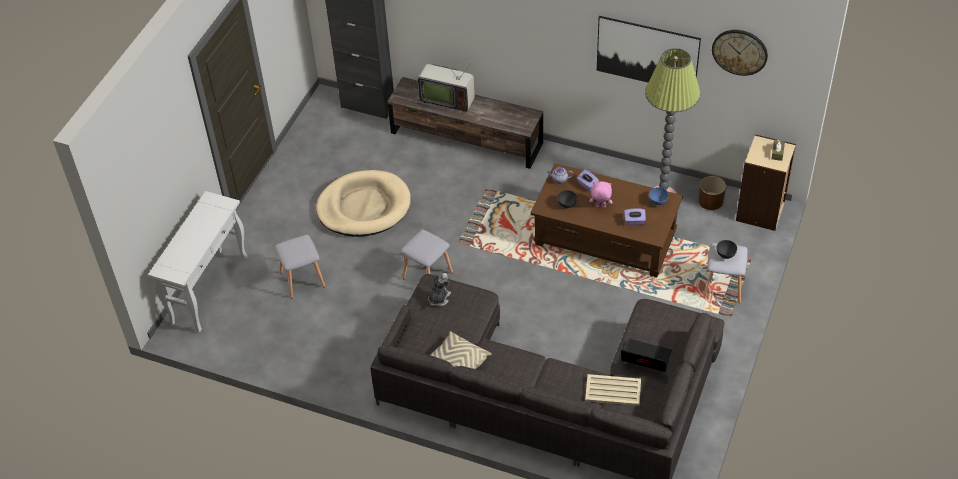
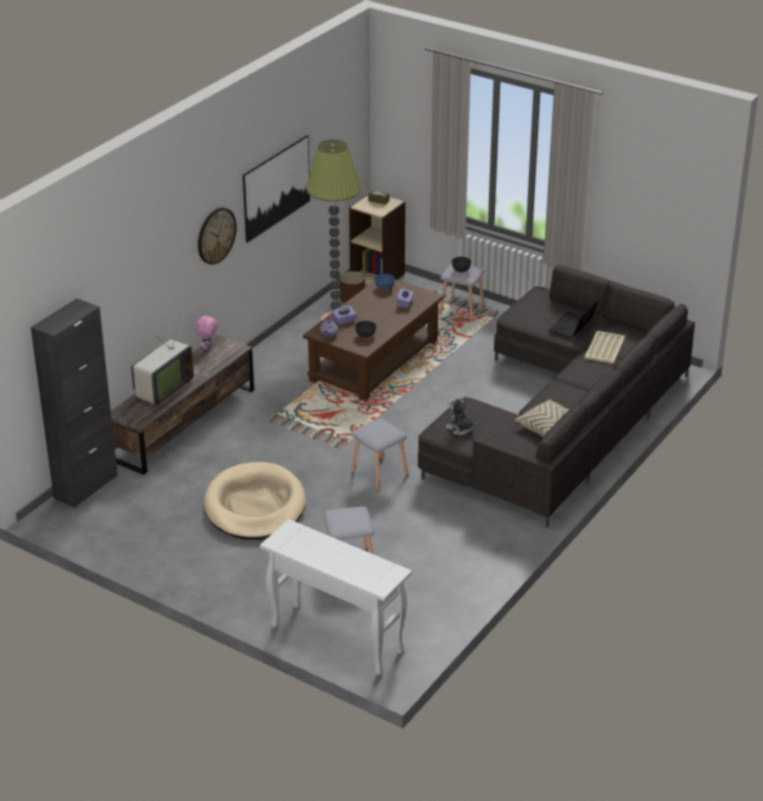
camera: 80 degrees left, 15 degrees down
pink plush toy [590,181,612,208] -> pink plush toy moved to [195,314,218,349]
wall clock [712,30,768,76] -> wall clock moved to [198,208,237,265]

